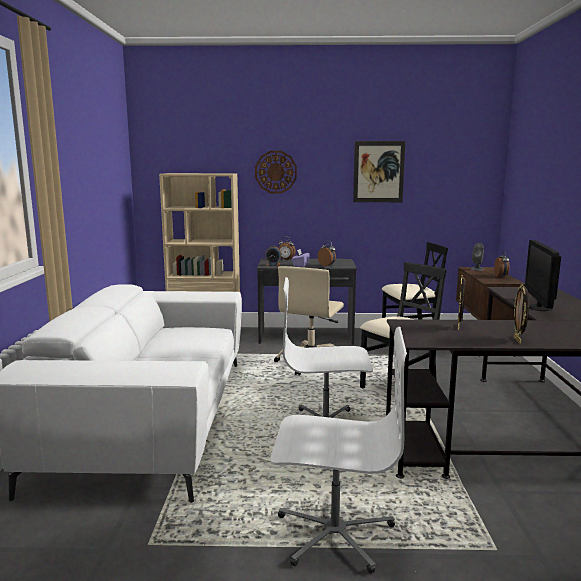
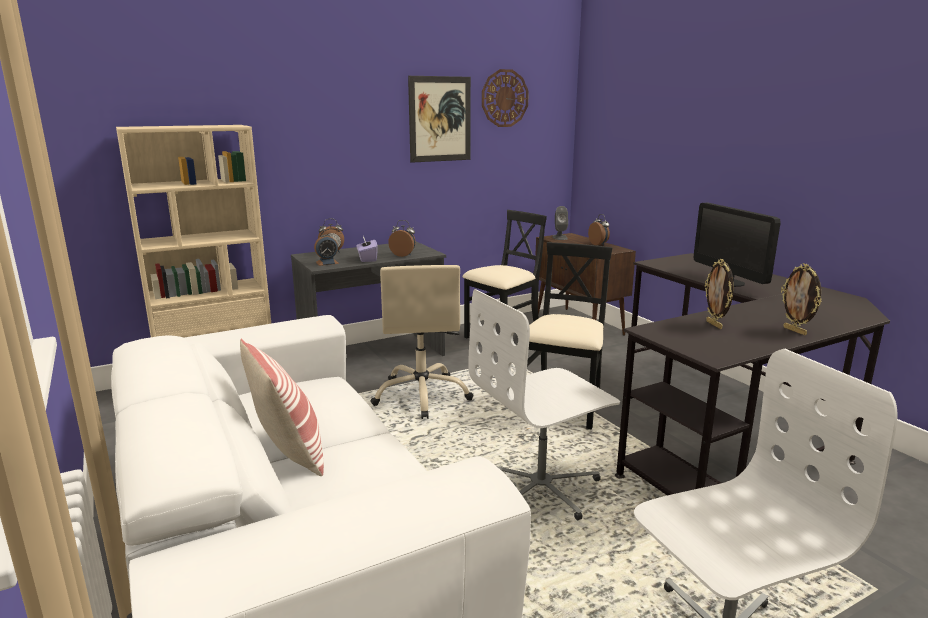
camera: 30 degrees left, 5 degrees up
wall clock [255,151,297,194] -> wall clock moved to [482,69,529,127]
none -> pillow [240,339,324,476]

